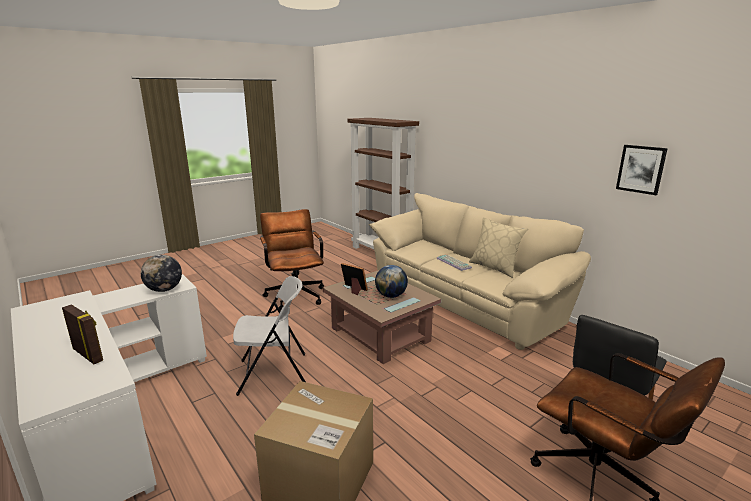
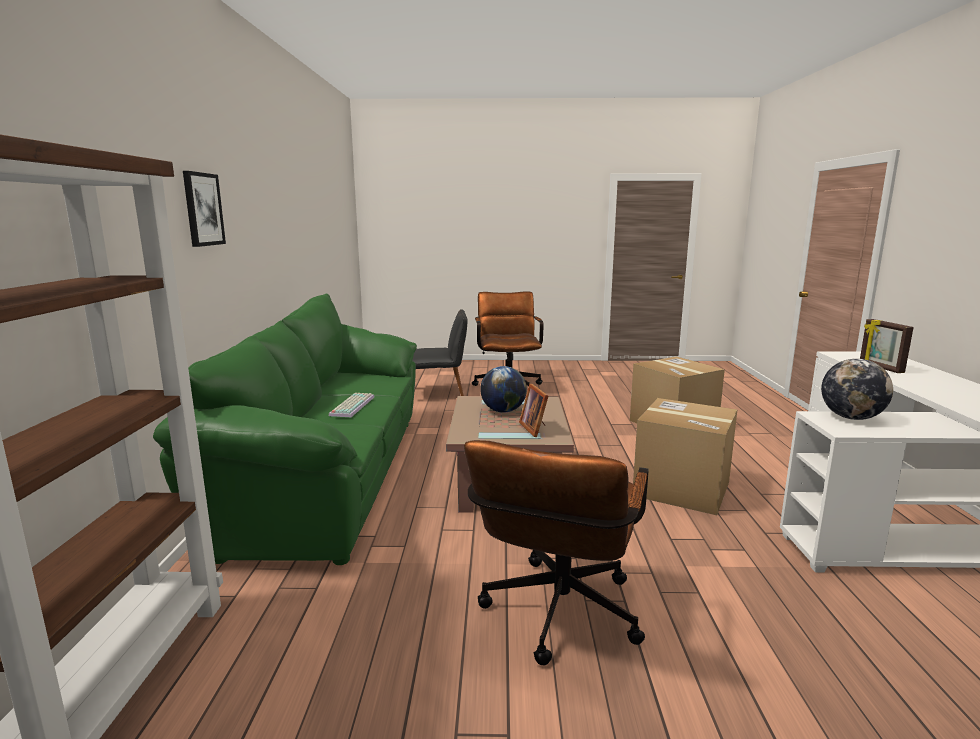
camera: 140 degrees left, 5 degrees down
white chair [233,276,306,396] -> cardboard box [633,398,737,515]
beige sofa [369,193,591,350] -> green sofa [153,294,417,565]
beige pillow [469,217,528,278] -> none
picture [616,145,668,195] -> picture moved to [183,171,226,247]

